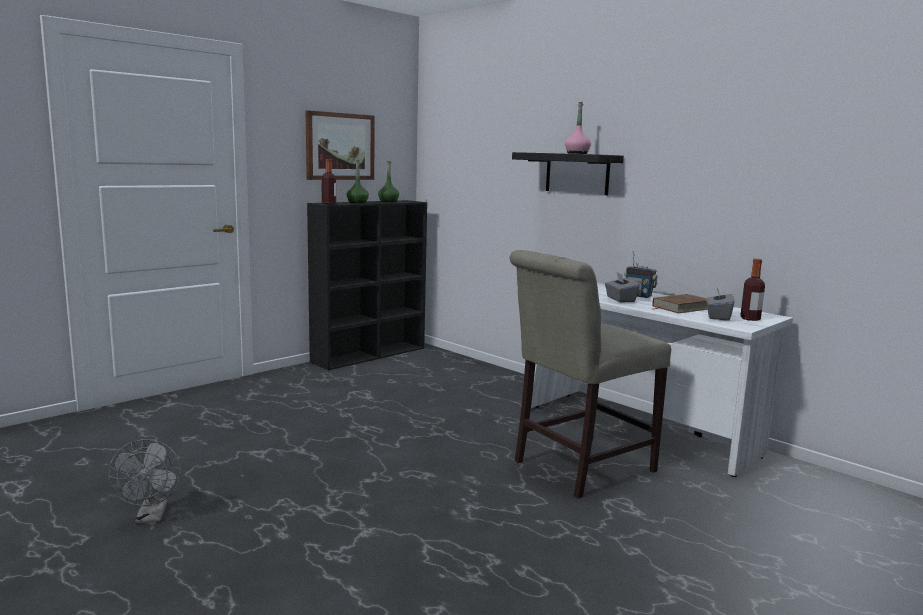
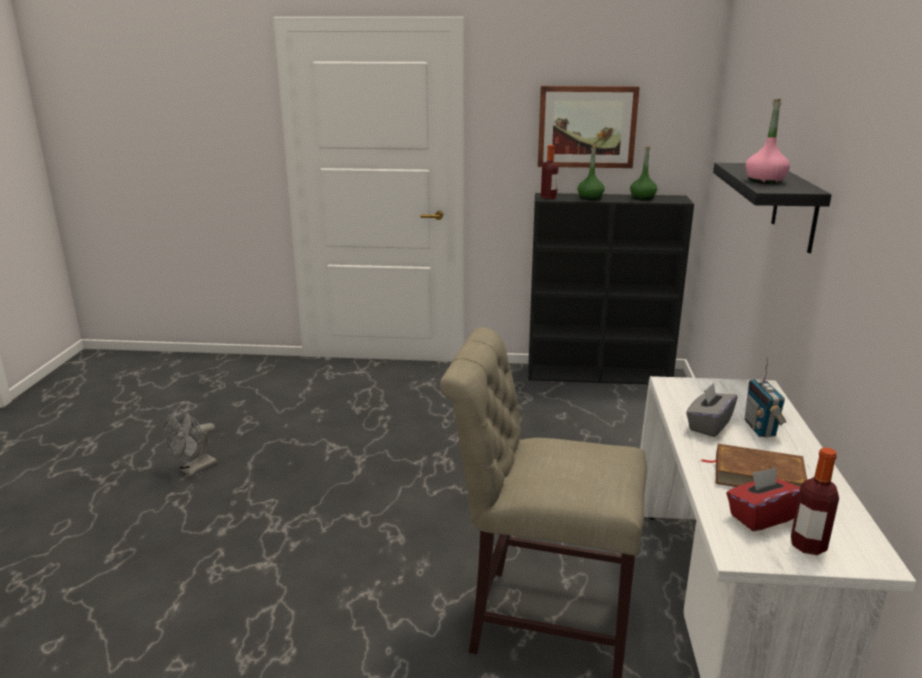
camera: 50 degrees right, 10 degrees up
grey tissue box [706,286,734,321] -> red tissue box [726,467,800,531]

